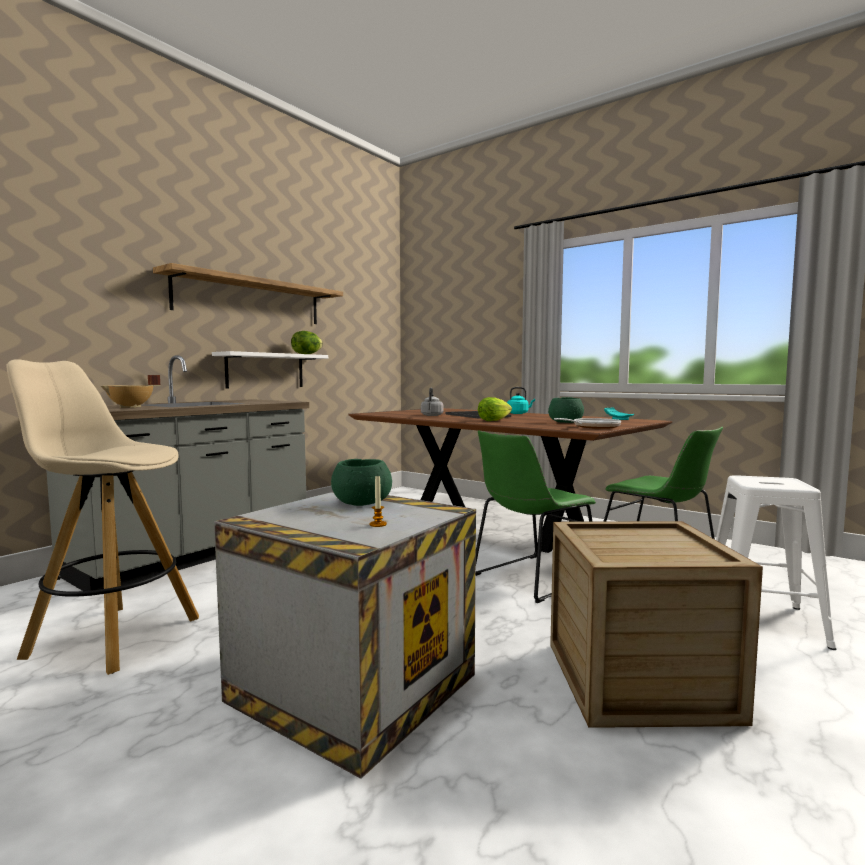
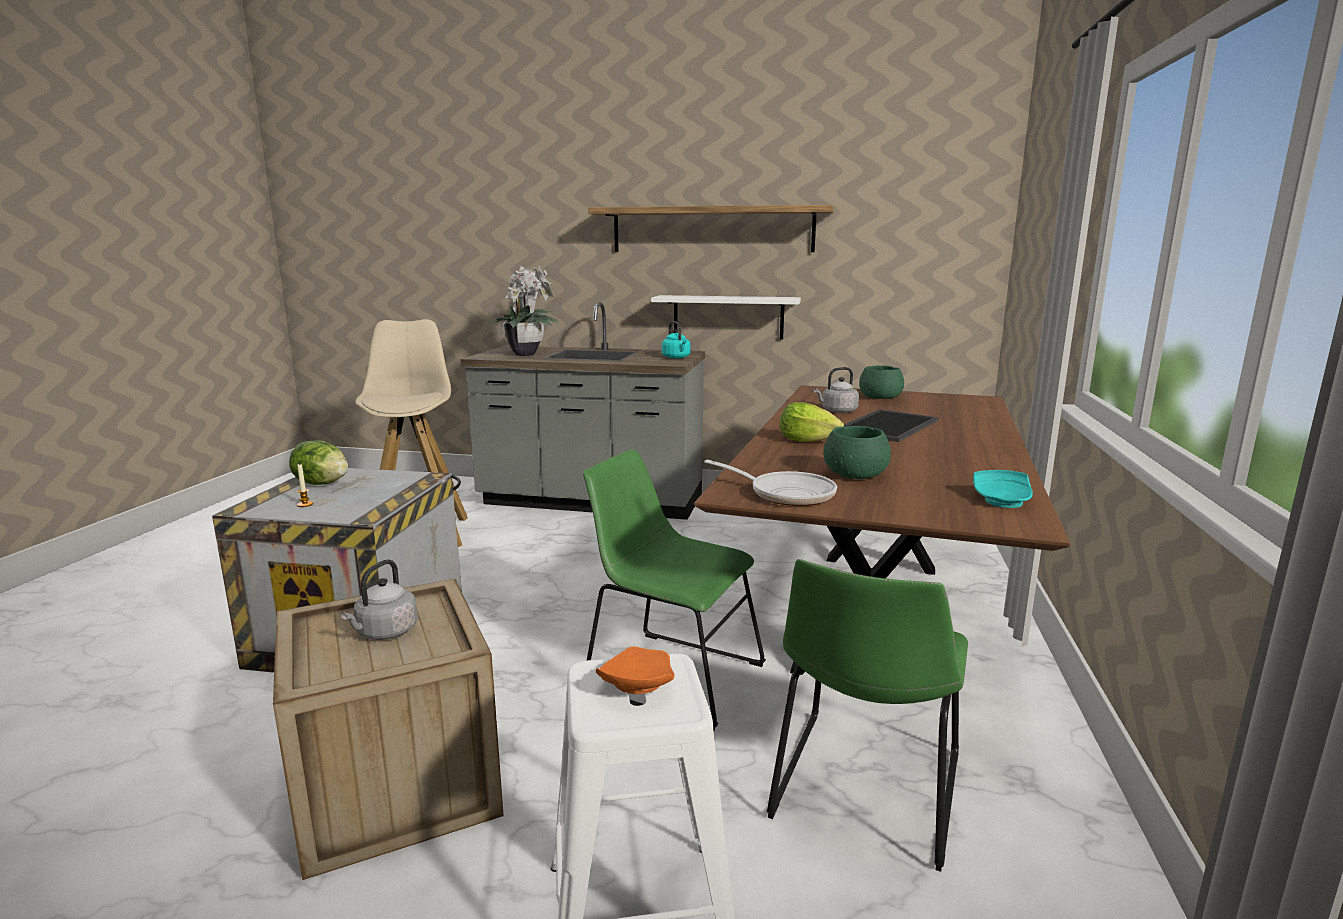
camera: 65 degrees right, 10 degrees up
beige cooking pot [101,375,160,408] -> potted plant [486,265,559,356]
lettuce [291,331,323,354] -> lettuce moved to [289,440,348,485]
green bowl [331,459,392,506] -> green bowl moved to [859,365,904,399]
turquoise kettle [507,387,535,414] -> turquoise kettle moved to [662,321,690,359]
none -> grey kettle [341,559,418,640]
none -> orange plate [596,646,675,694]

